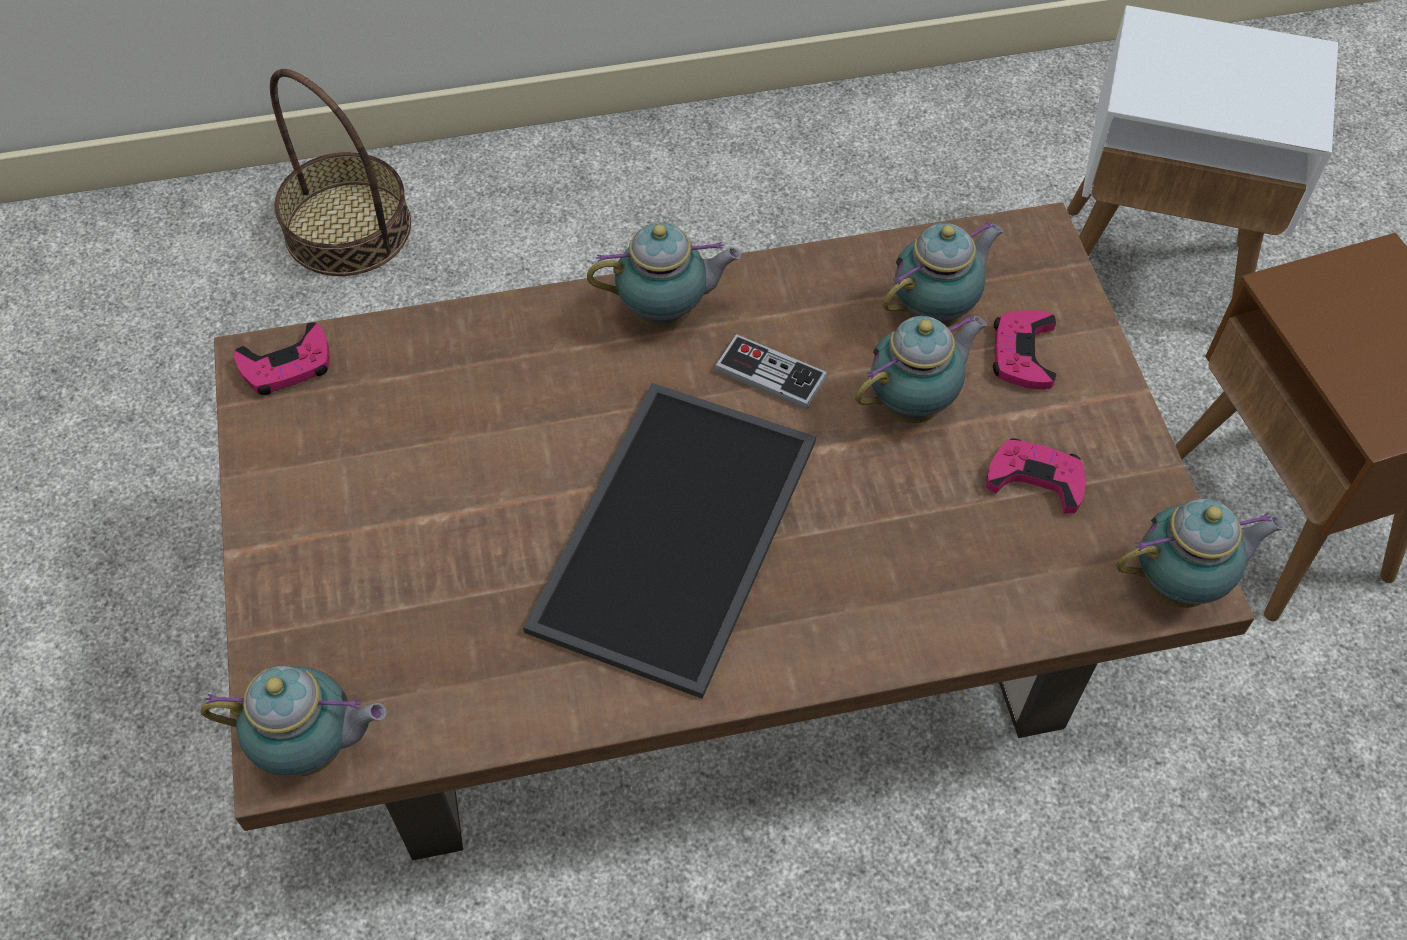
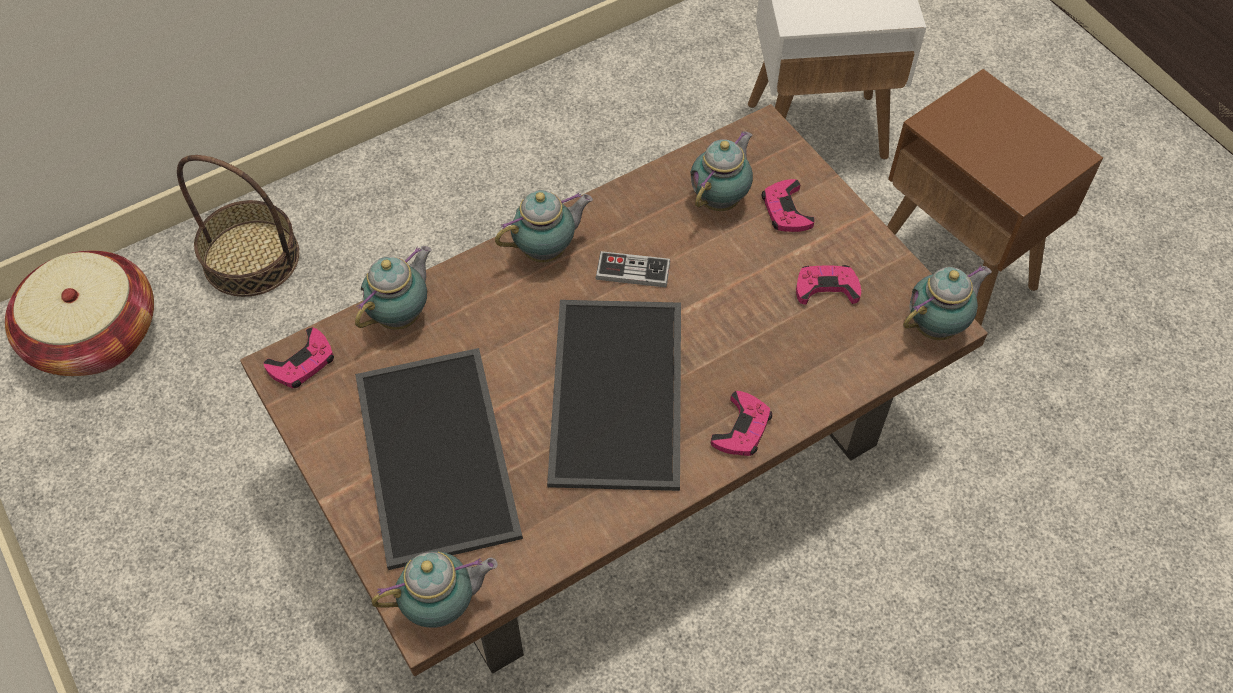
camera: 20 degrees left, 0 degrees up
teapot [855,315,987,423] -> teapot moved to [355,246,432,330]
none -> basket [5,250,154,376]
none -> tray [355,348,523,570]
none -> pink game controller [711,391,772,456]

